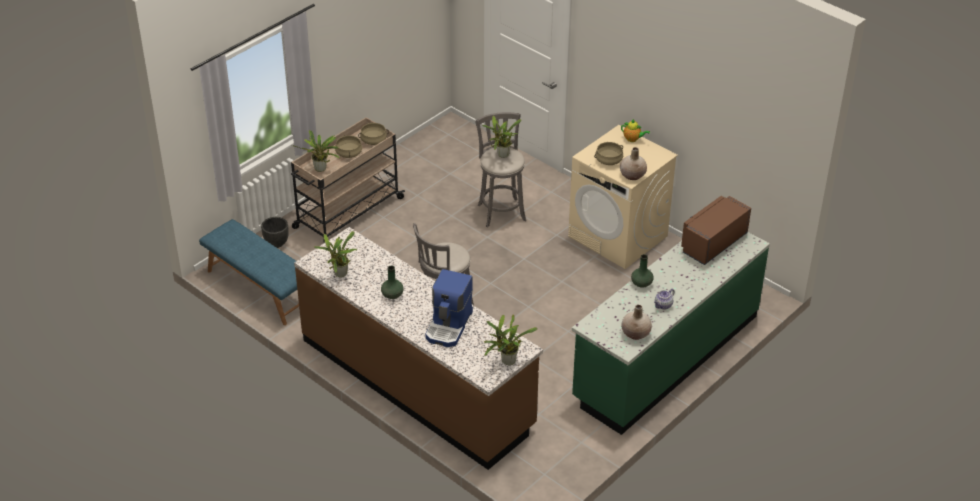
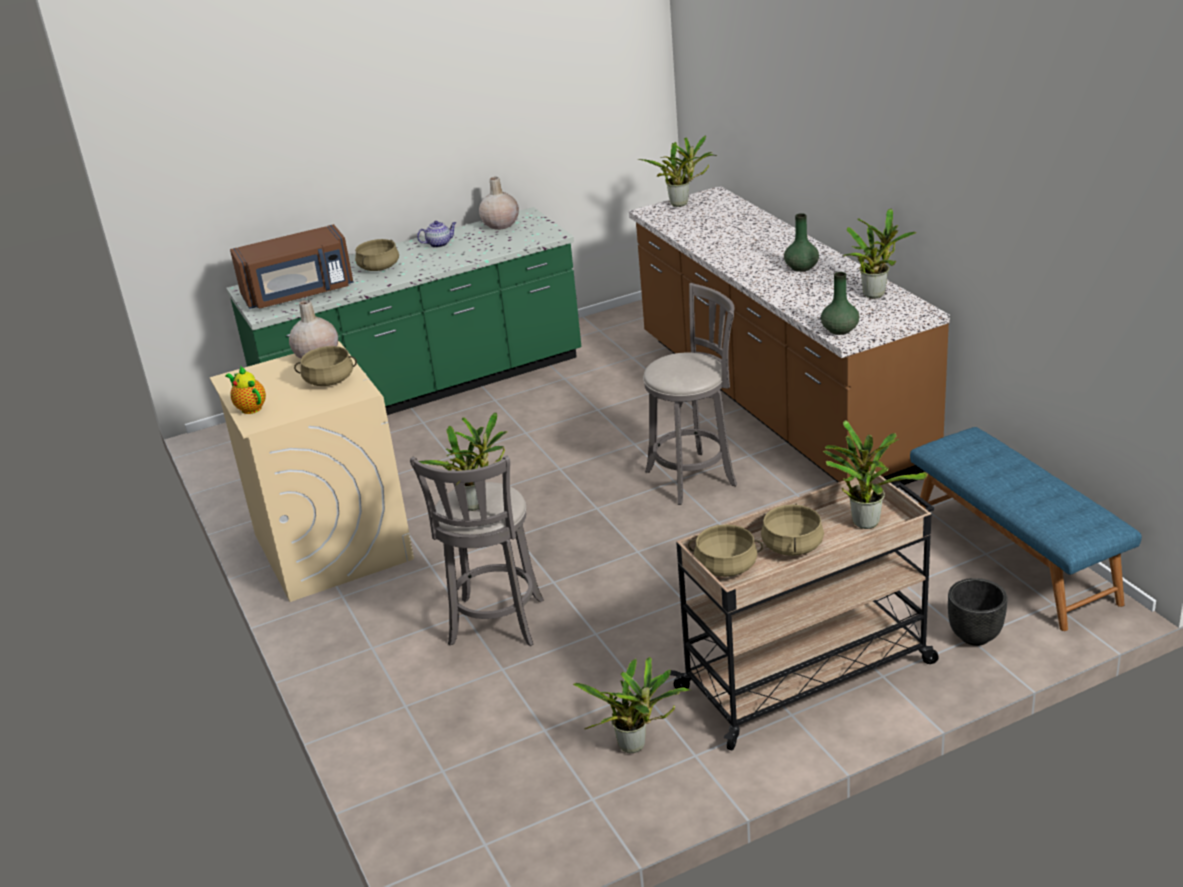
camera: 155 degrees left, 10 degrees down
coffee machine [425,269,473,347] -> none
green vase [631,254,653,288] -> green vase moved to [821,272,860,335]
none -> beige cooking pot [355,239,399,271]
none -> potted plant [573,657,691,753]

